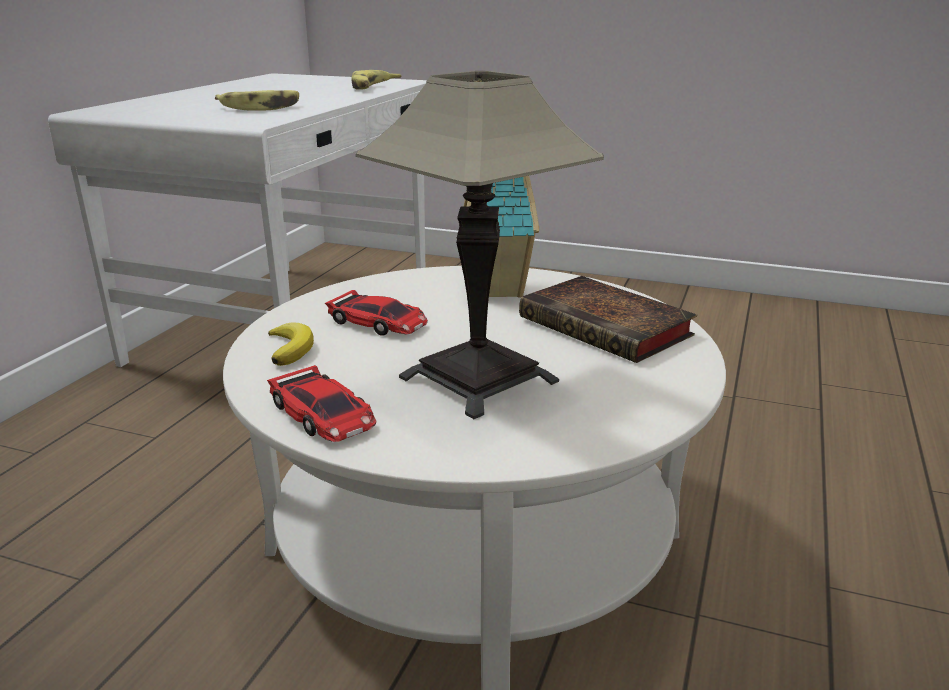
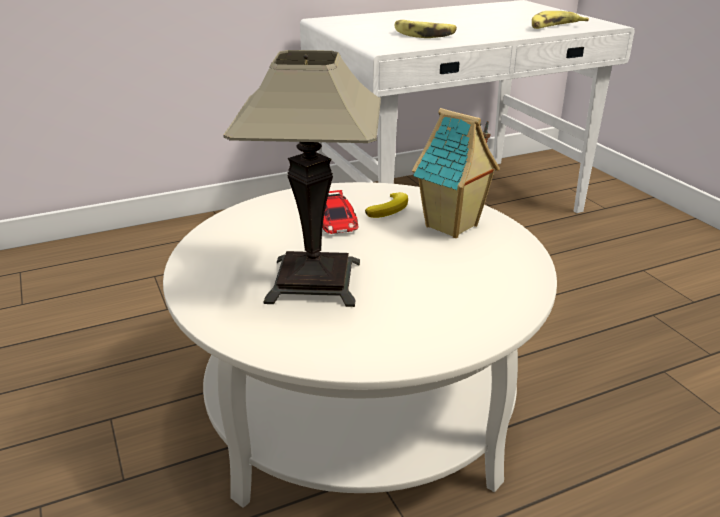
camera: 45 degrees right, 5 degrees up
toy car [267,365,377,442] -> none
banana [268,322,314,366] -> banana moved to [365,192,408,218]
book [519,276,697,363] -> none

